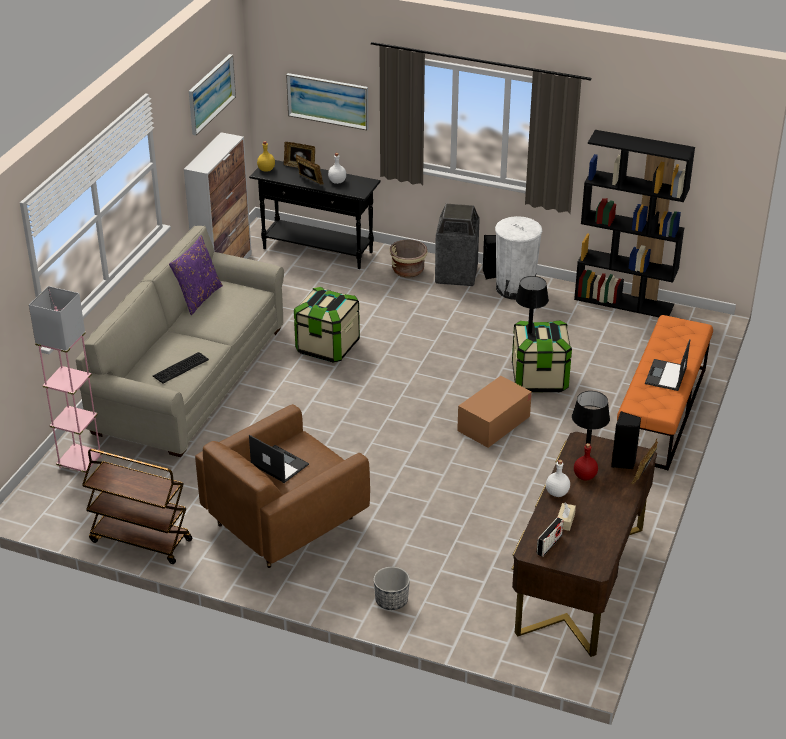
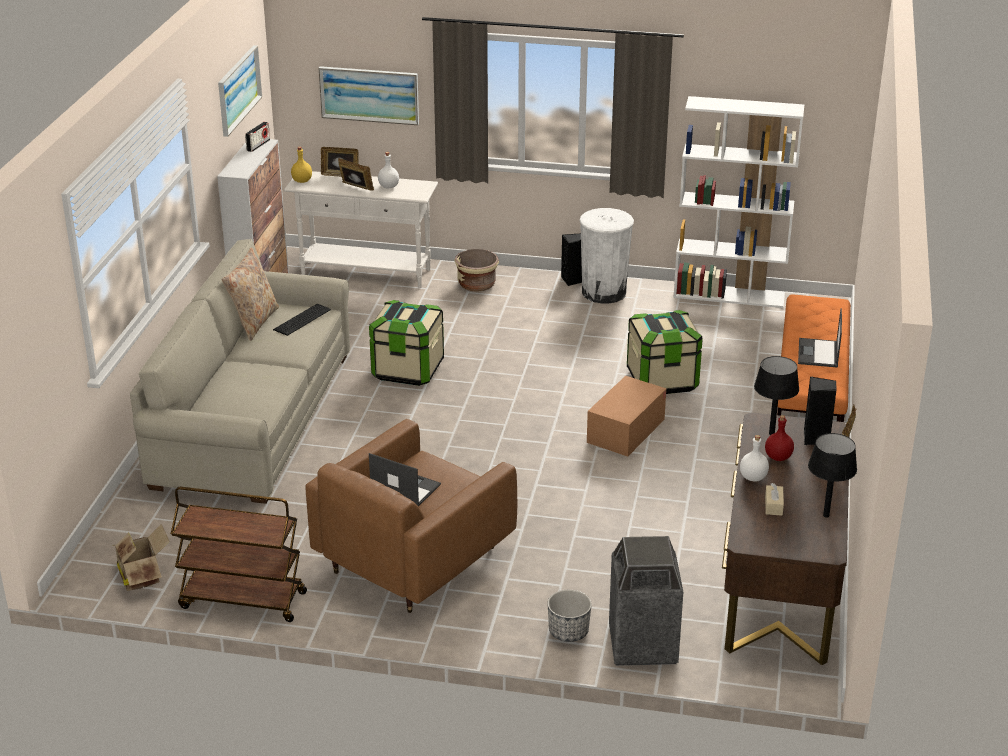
camera: 10 degrees left, 5 degrees down
pink floor lamp [29,286,102,475] -> none
keyboard [153,352,209,383] -> keyboard moved to [273,304,331,336]
purple pillow [169,235,223,315] -> beige pillow [221,247,279,341]
black console table [249,160,381,269] -> white console table [284,171,438,288]
trash can [435,204,480,286] -> trash can moved to [609,536,683,666]
black table lamp [516,276,549,334] -> black table lamp moved to [808,433,857,518]
radio [536,517,564,557] -> radio moved to [245,122,270,152]
black bookcase [574,130,695,317] -> white bookcase [673,96,804,308]
none -> cardboard box [115,524,170,591]

